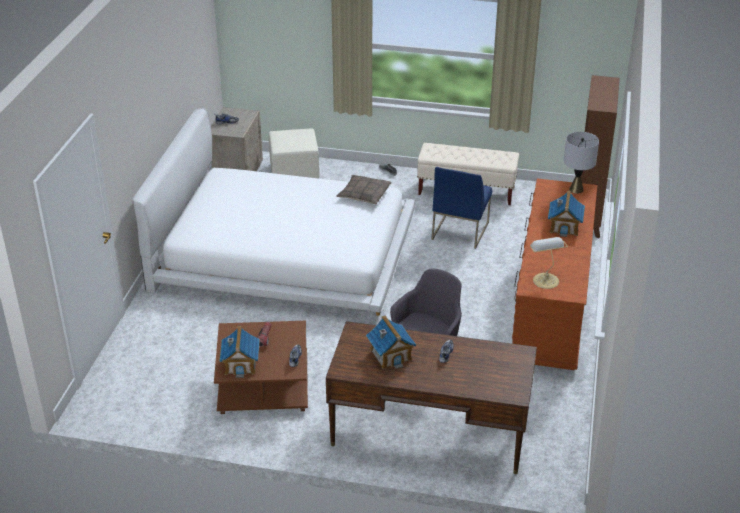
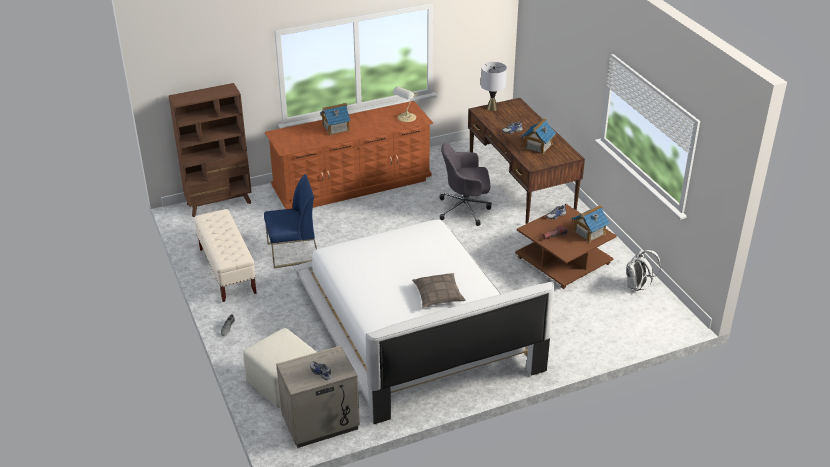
camera: 125 degrees left, 0 degrees up
pillow [336,175,391,204] -> pillow moved to [412,273,466,308]
grey table lamp [564,132,599,194] -> grey table lamp moved to [481,62,507,111]
none -> white backpack [626,249,661,291]

